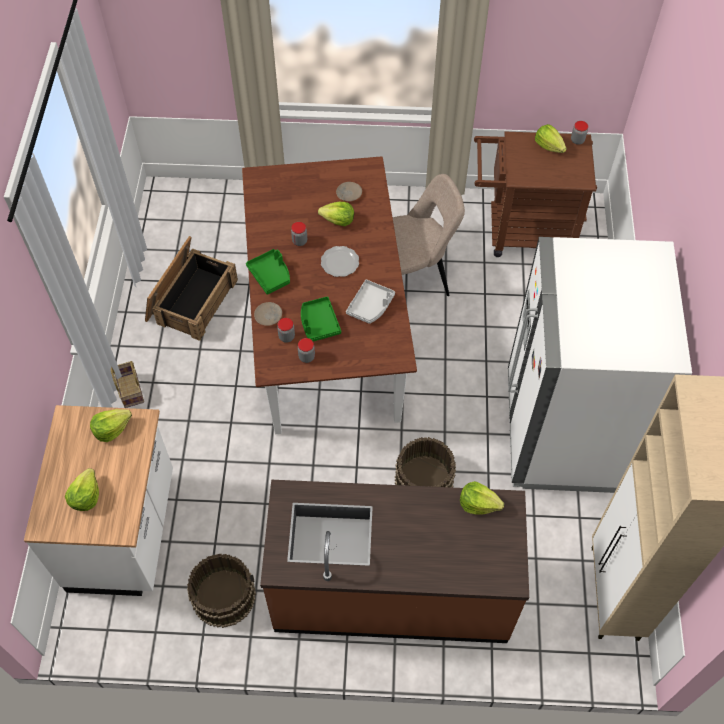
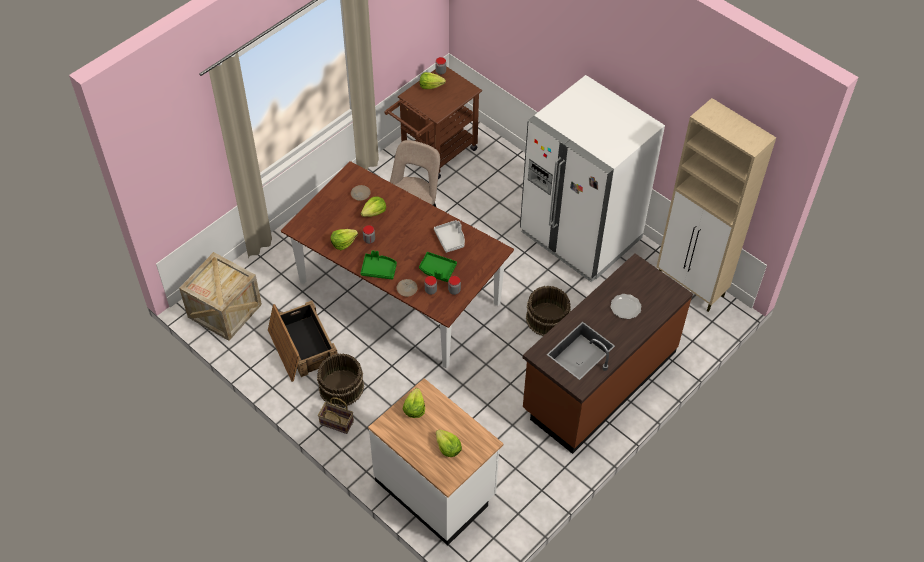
camera: 50 degrees left, 5 degrees down
brown bucket [187,554,256,628] -> brown bucket moved to [317,353,364,407]
plate [321,246,359,277] -> plate moved to [611,294,641,319]
lettuce [460,481,504,515] -> lettuce moved to [331,229,358,250]
none -> crate [179,252,262,341]

